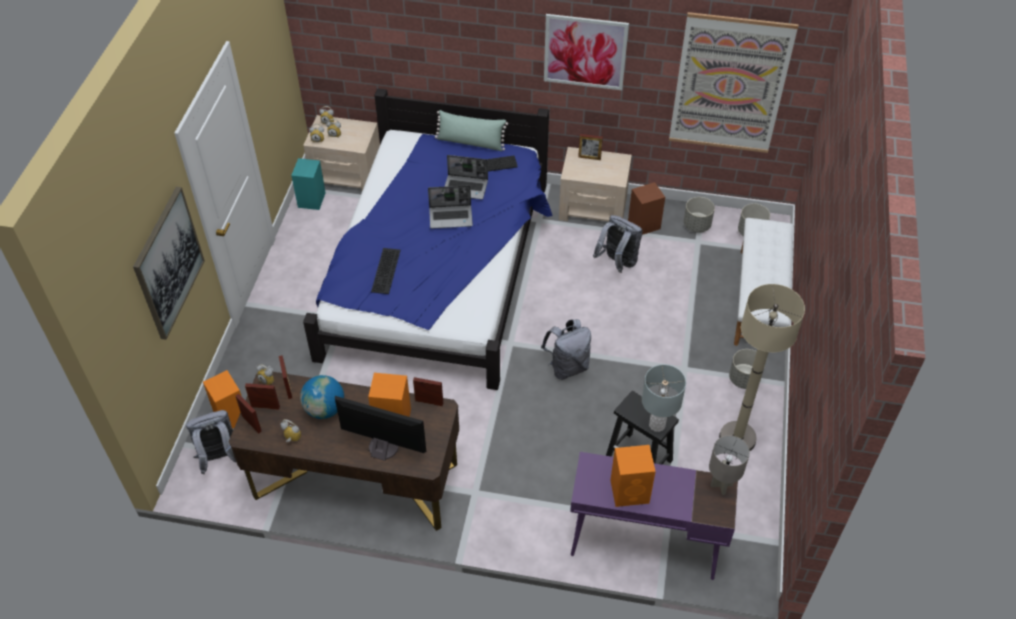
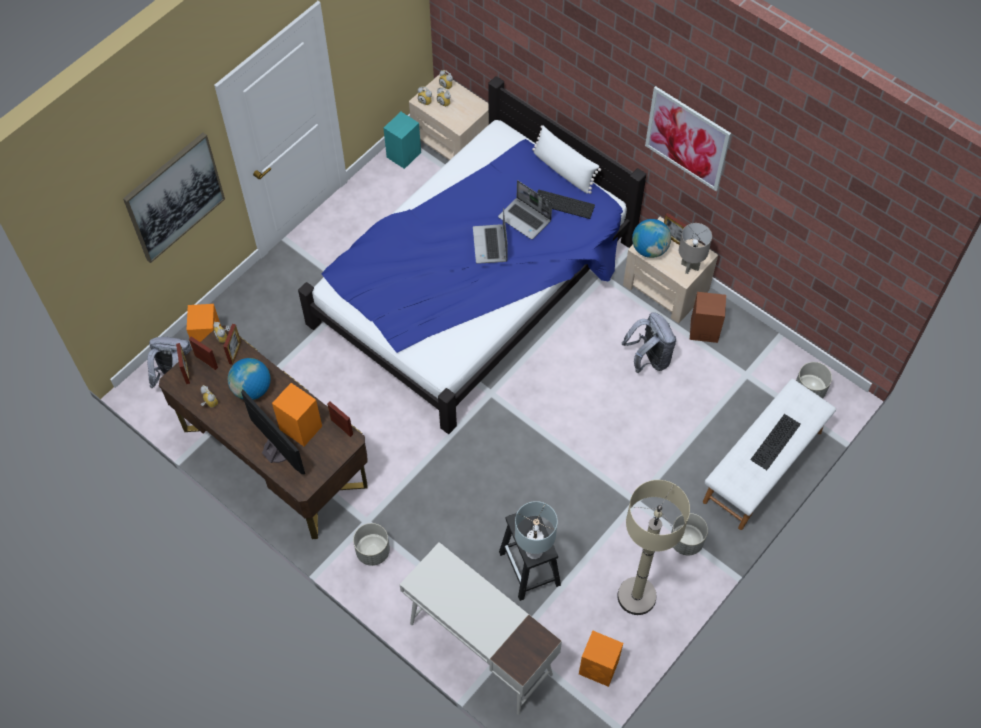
camera: 30 degrees right, 10 degrees up
keyboard [371,248,400,294] -> keyboard moved to [750,414,801,470]
laptop [428,185,473,229] -> laptop turned 60 degrees clockwise [473,208,508,264]
green pillow [435,110,508,151] -> white pillow [532,125,601,194]
grey backpack [541,319,591,380] -> none
purple desk [570,452,738,580] -> white desk [400,542,562,715]
orange speaker [610,445,656,507] -> orange speaker moved to [579,630,623,687]
picture [669,12,799,153] -> none
grey planter [684,197,715,233] -> grey planter moved to [353,523,390,566]
grey table lamp [709,436,750,495] -> grey table lamp moved to [679,223,712,274]
none -> globe [632,219,671,258]

